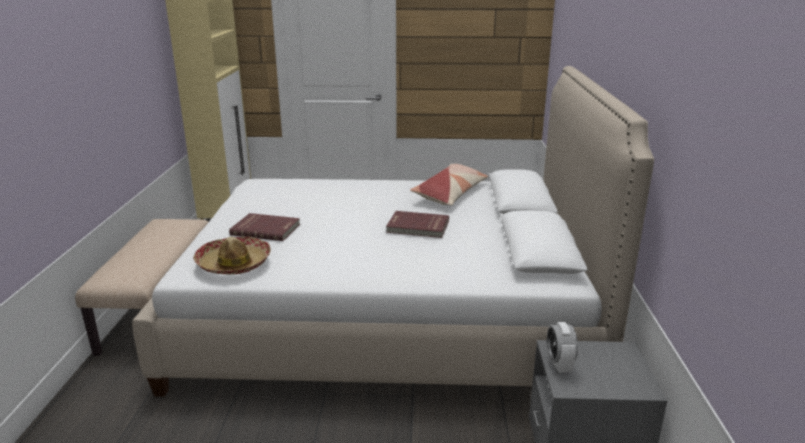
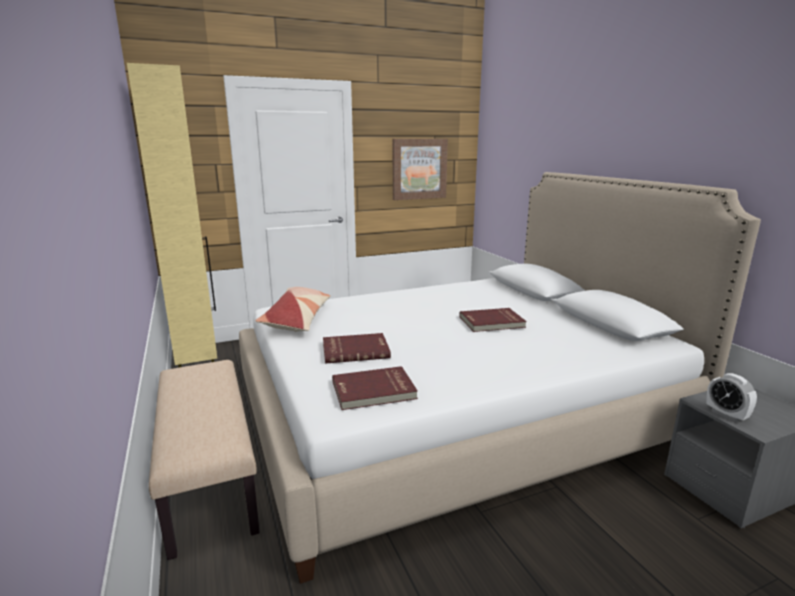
camera: 25 degrees left, 5 degrees down
hat [193,236,271,275] -> red book [332,366,418,410]
pillow [410,164,488,206] -> pillow moved to [255,287,330,332]
none -> picture [393,139,448,200]

